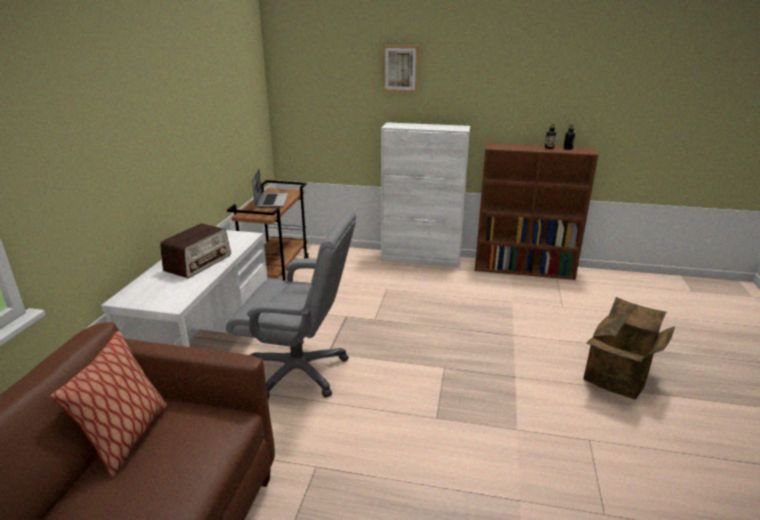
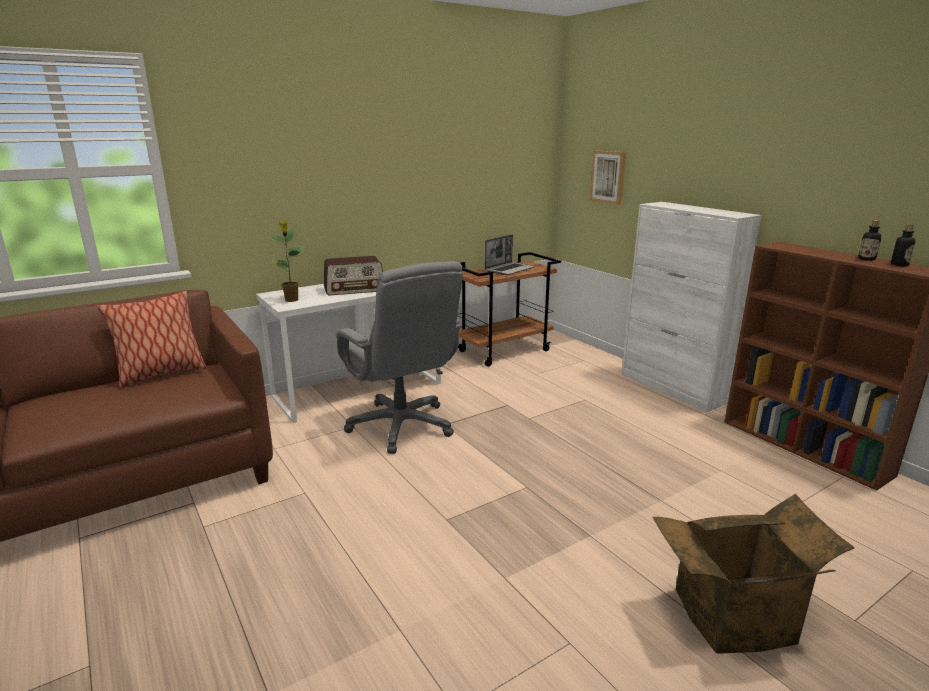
camera: 45 degrees right, 5 degrees down
picture [382,45,419,93] -> picture moved to [589,150,626,205]
none -> potted plant [269,221,304,302]

